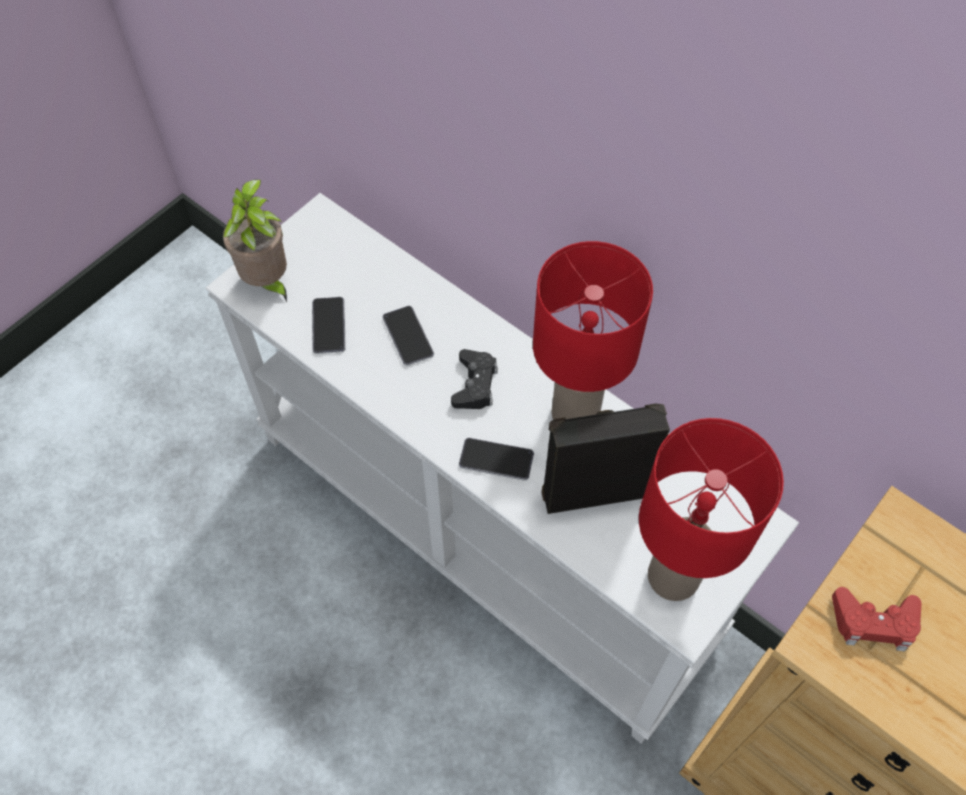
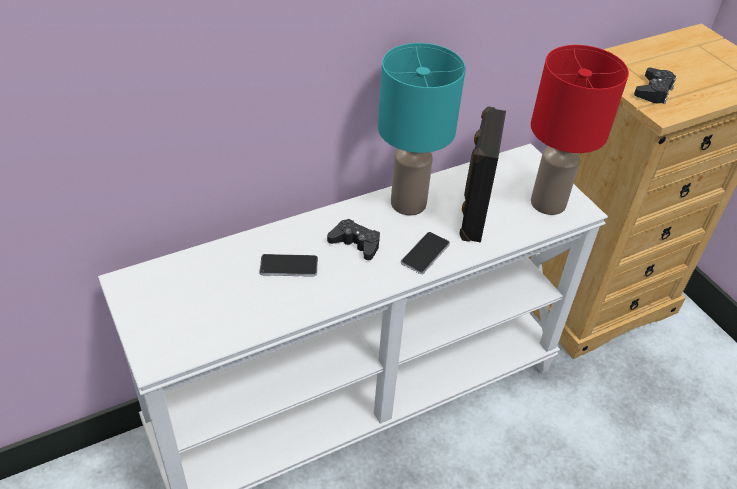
camera: 70 degrees left, 15 degrees down
potted plant [223,180,287,302] -> none
phone [312,297,346,354] -> none
red table lamp [533,241,653,419] -> turquoise table lamp [378,43,466,216]
red game controller [832,587,922,651] -> black game controller [634,68,676,104]

